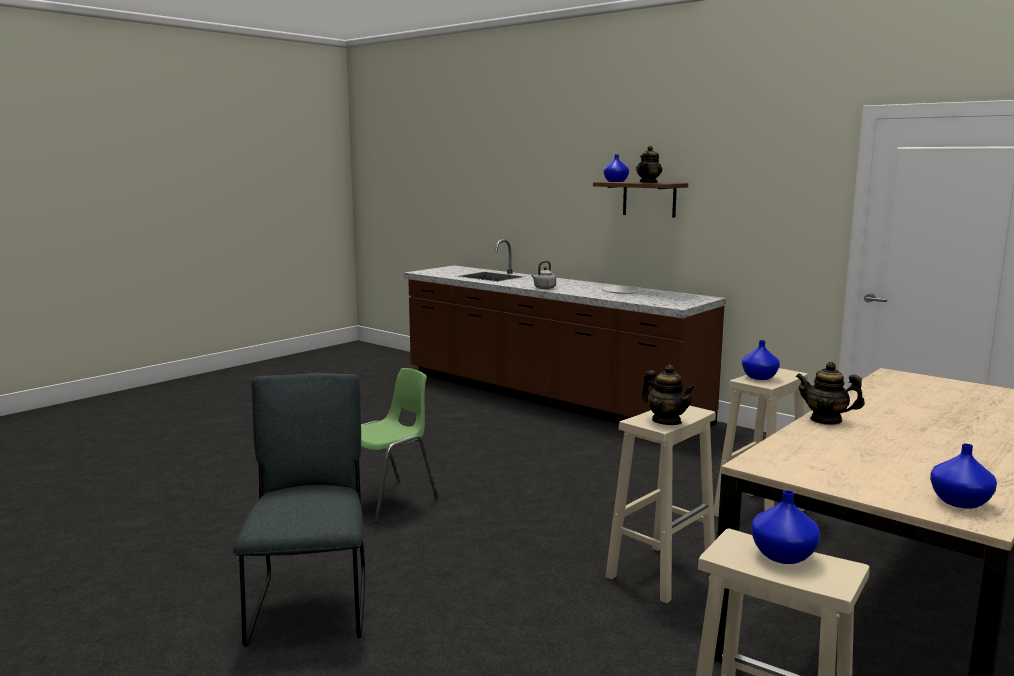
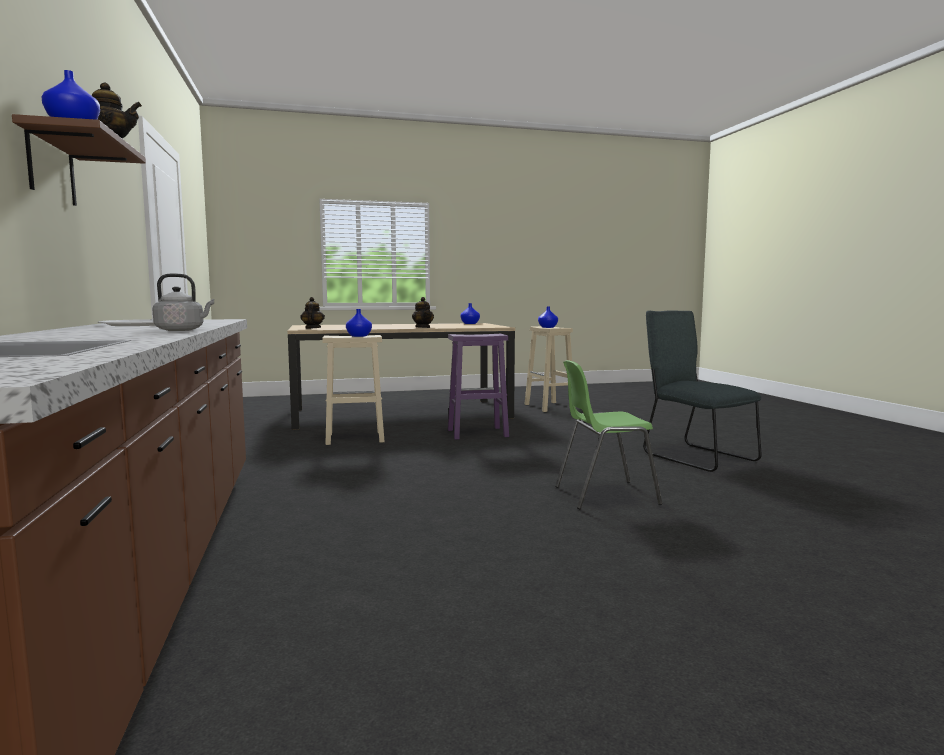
camera: 145 degrees left, 5 degrees down
grey chair [233,373,365,647] -> grey chair turned 120 degrees clockwise [643,310,762,472]
beige stool [605,406,716,604] -> purple stool [448,334,509,440]
teapot [642,365,696,425] -> teapot moved to [300,297,325,329]

